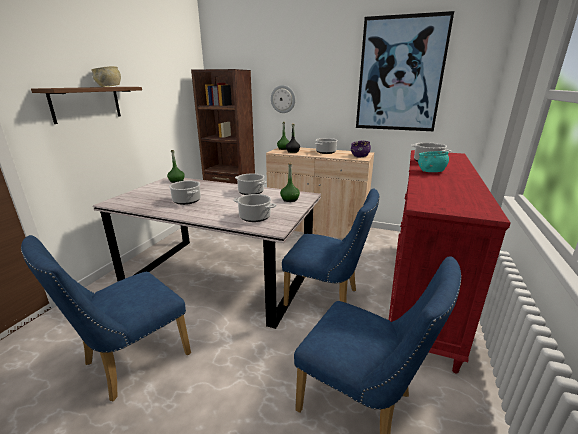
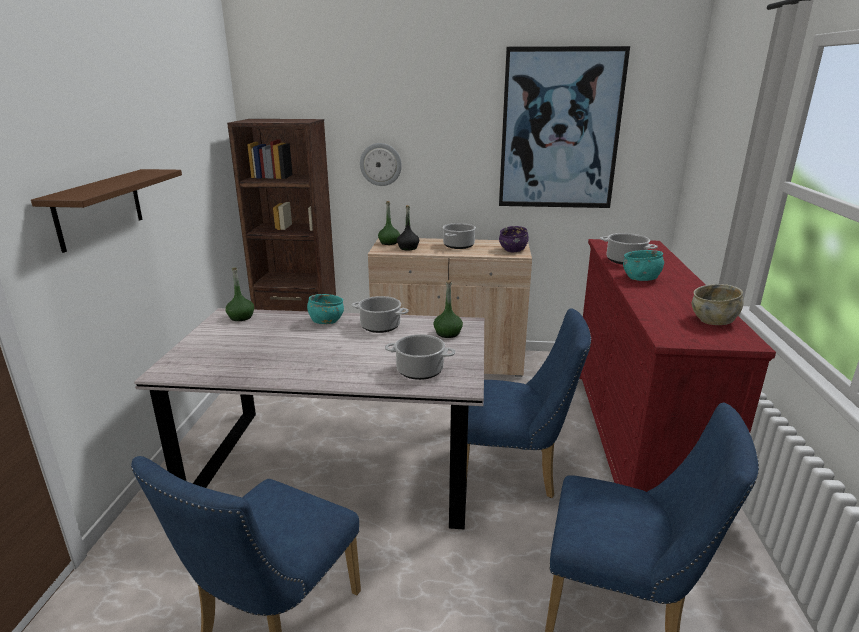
camera: 15 degrees left, 0 degrees up
beige bowl [91,66,121,87] -> beige bowl moved to [692,284,744,325]
cooking pot [169,181,201,205] -> none
none -> turquoise bowl [307,294,344,324]

